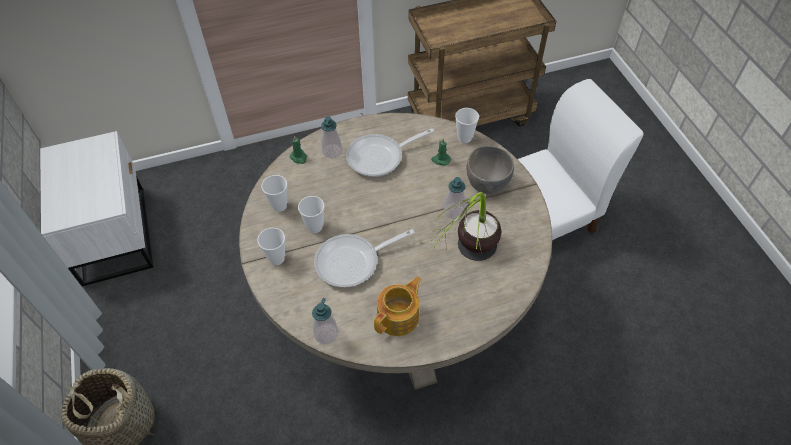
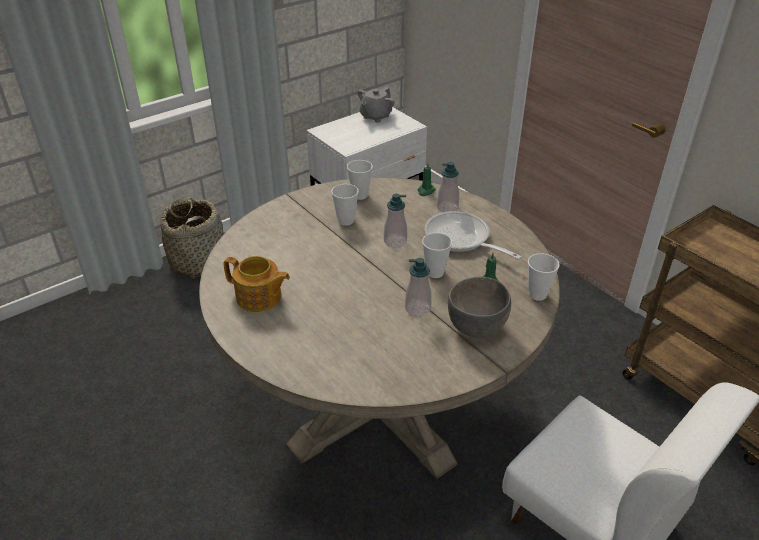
camera: 70 degrees right, 15 degrees down
cup [257,228,285,265] -> cup moved to [422,233,452,278]
soap dispenser [312,298,338,344] -> soap dispenser moved to [384,193,407,248]
frying pan [314,229,415,287] -> none
potted plant [432,192,501,261] -> none
none -> grey teapot [358,87,394,123]

